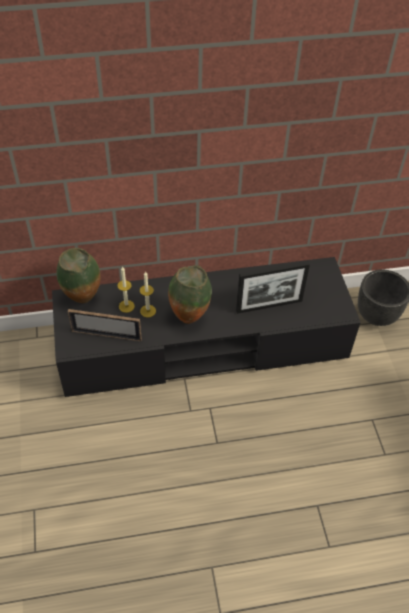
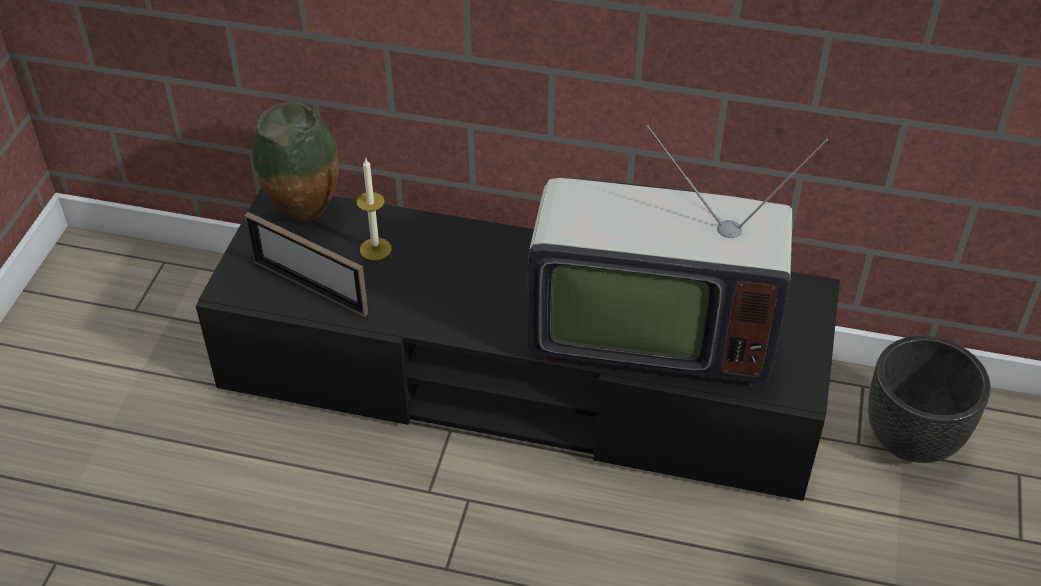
camera: 25 degrees right, 5 degrees down
candle [140,271,156,317] -> none
vase [168,265,212,324] -> none
picture frame [236,262,310,314] -> television [527,125,828,386]

